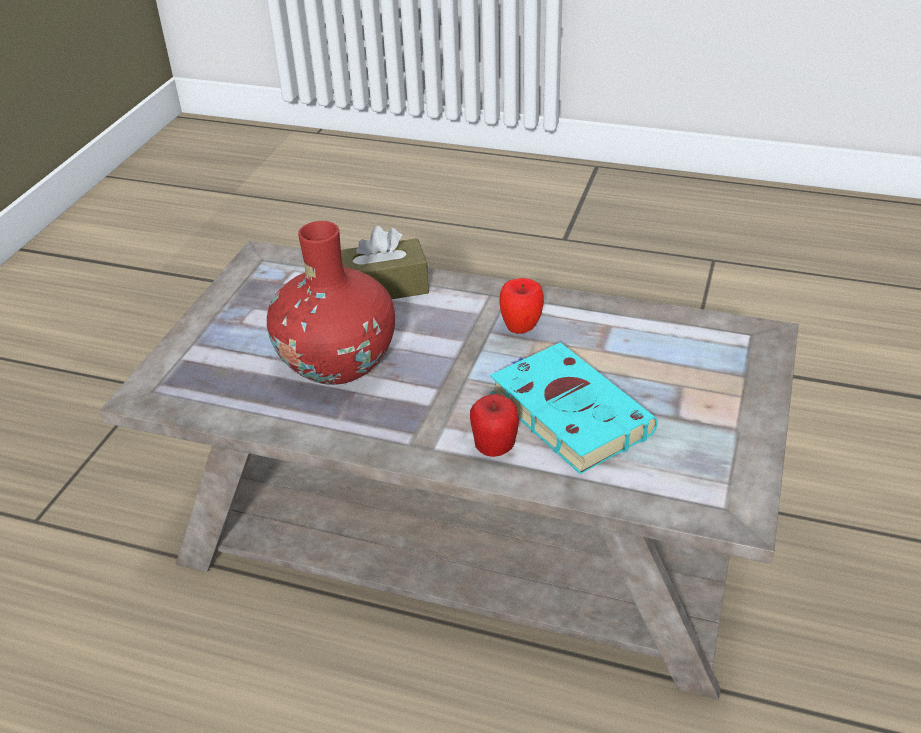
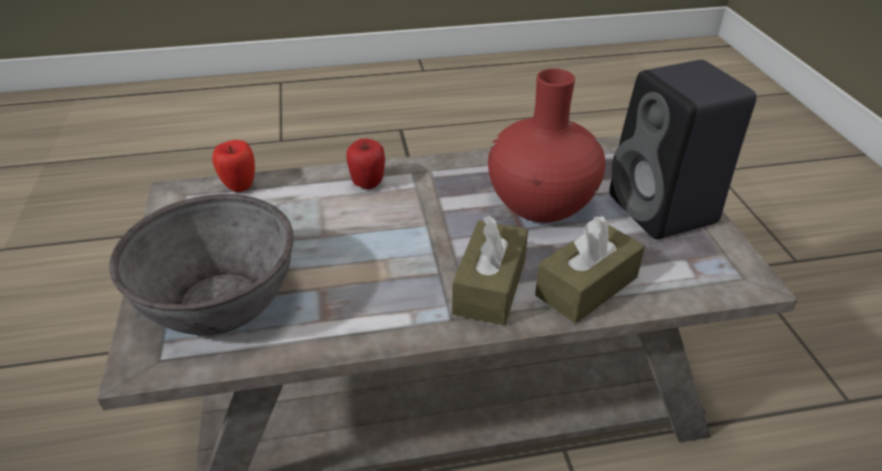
camera: 150 degrees right, 0 degrees up
turquoise book [490,342,658,474] -> none
apple [500,278,544,334] -> apple moved to [212,140,255,192]
none -> grey bowl [109,194,294,335]
none -> brown tissue box [452,216,528,326]
none -> black speaker [609,60,757,239]

